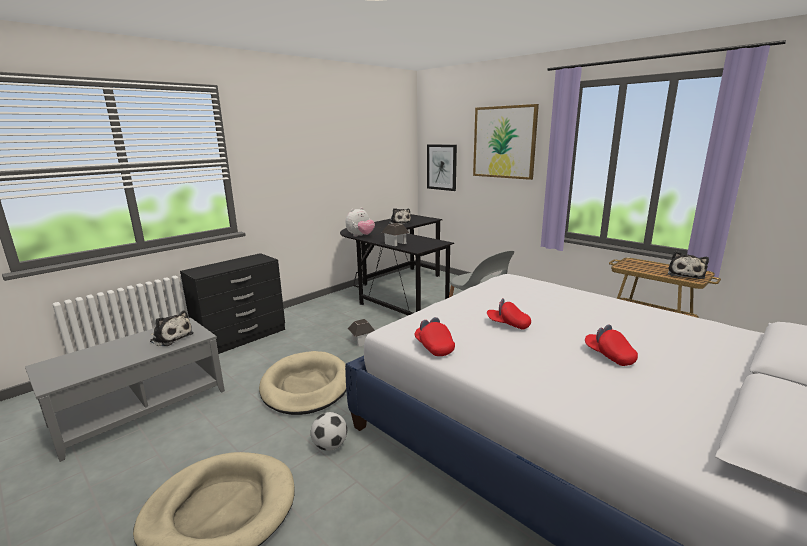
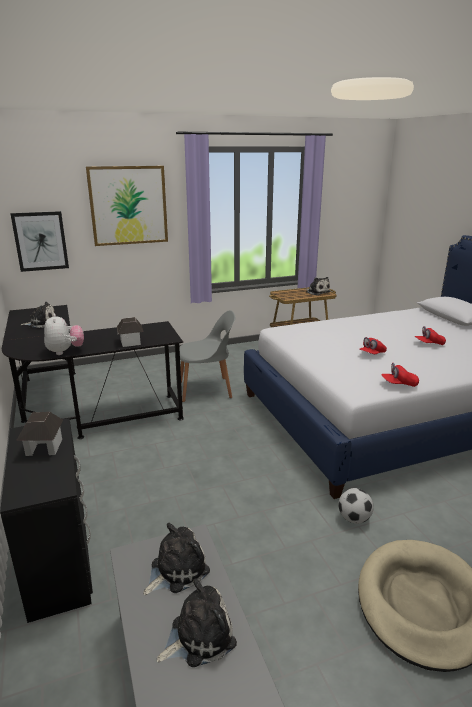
camera: 65 degrees left, 5 degrees up
beige dog bed [259,351,346,415] -> none
toy house [348,319,375,347] -> toy house moved to [16,412,63,456]
none -> plush toy [157,578,237,667]

